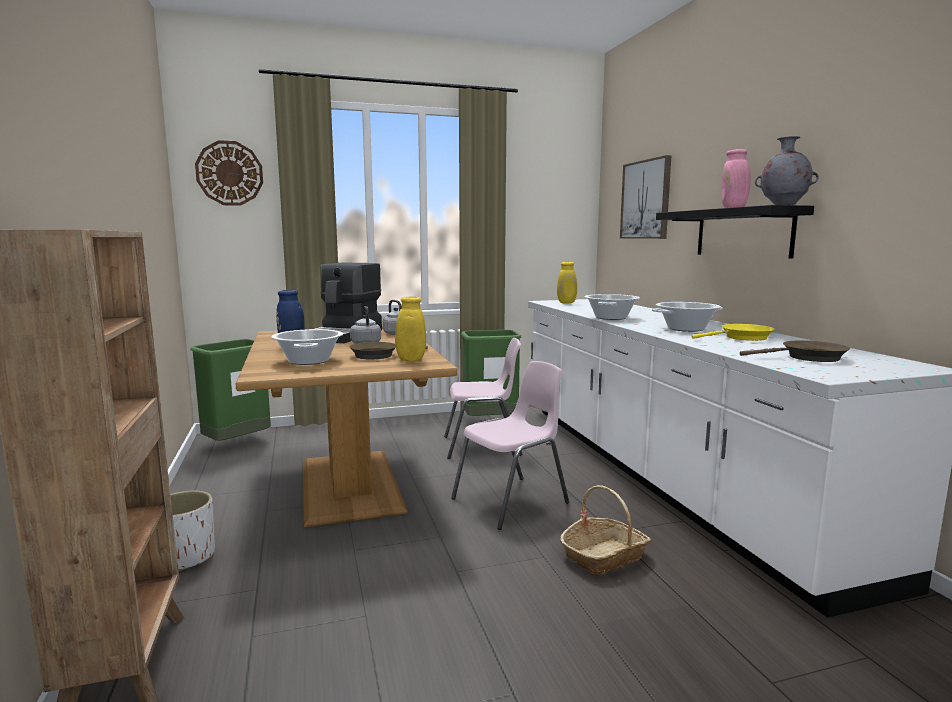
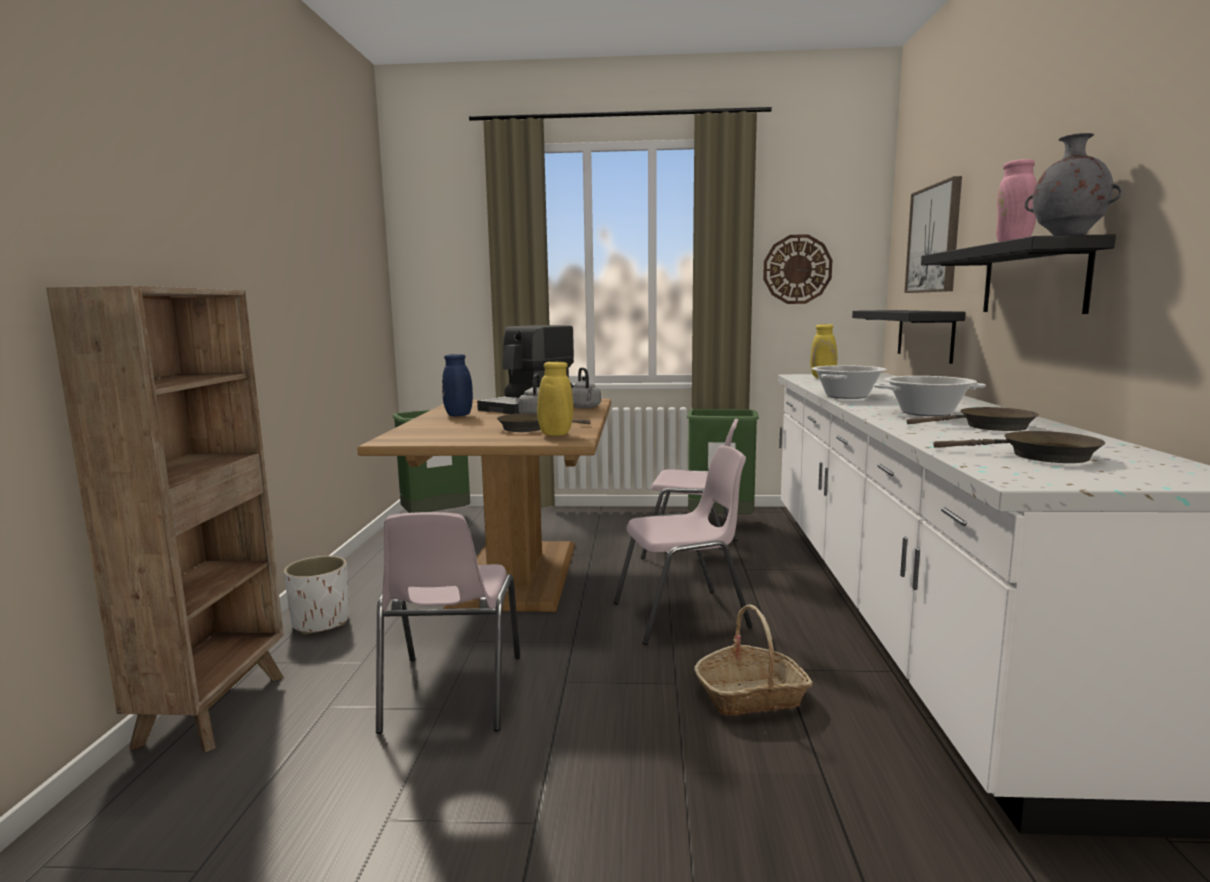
camera: 20 degrees right, 0 degrees up
wall clock [195,140,263,206] -> wall clock moved to [763,234,832,304]
cooking pot [271,329,343,365] -> none
yellow frying pan [691,324,775,341] -> brown frying pan [907,407,1039,431]
none -> pink chair [376,512,520,734]
none -> black shelf [852,310,966,364]

